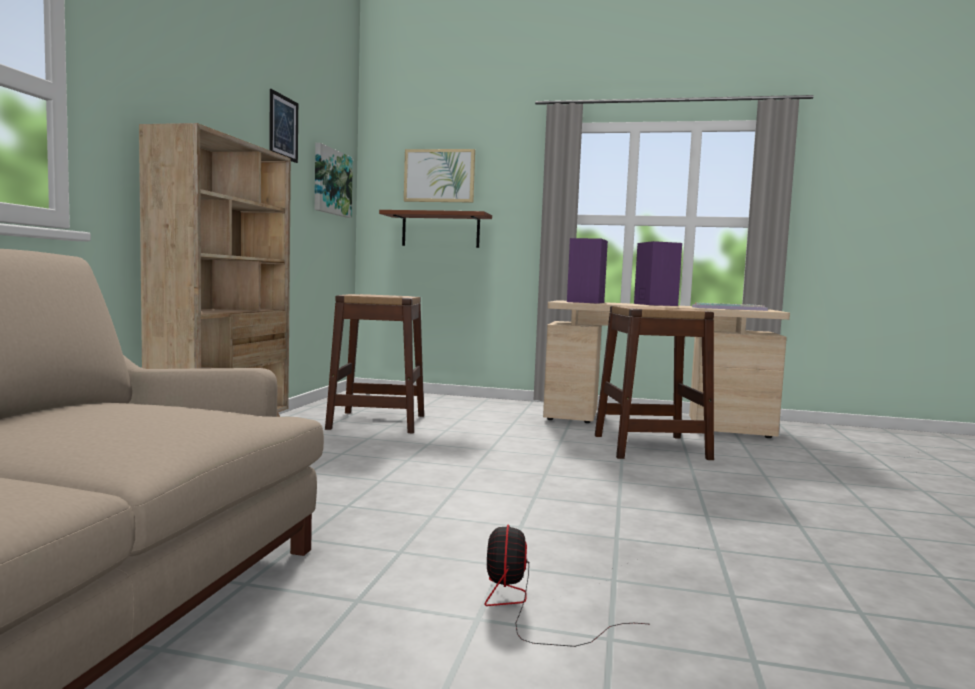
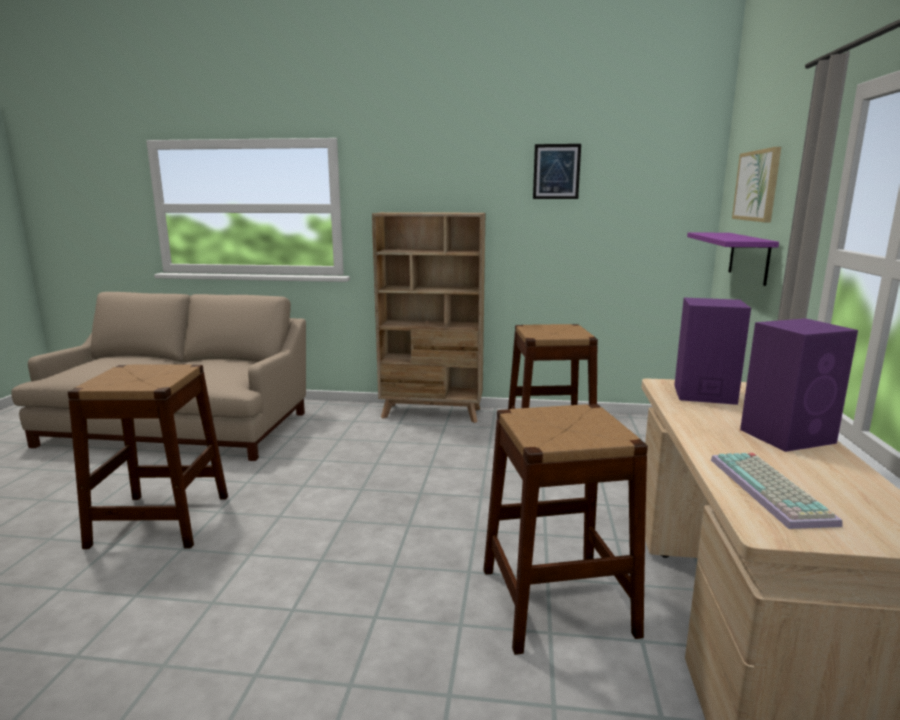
camera: 85 degrees right, 10 degrees up
picture [315,143,353,218] -> none
brown shelf [379,210,492,248] -> purple shelf [687,232,779,286]
fan [484,525,647,647] -> brown stool [67,364,228,549]

